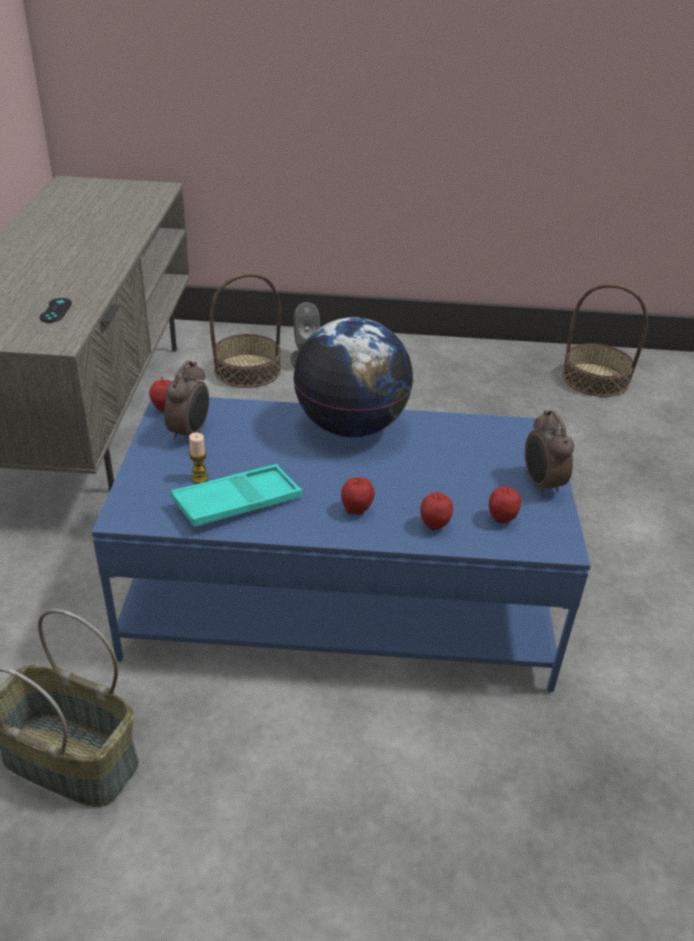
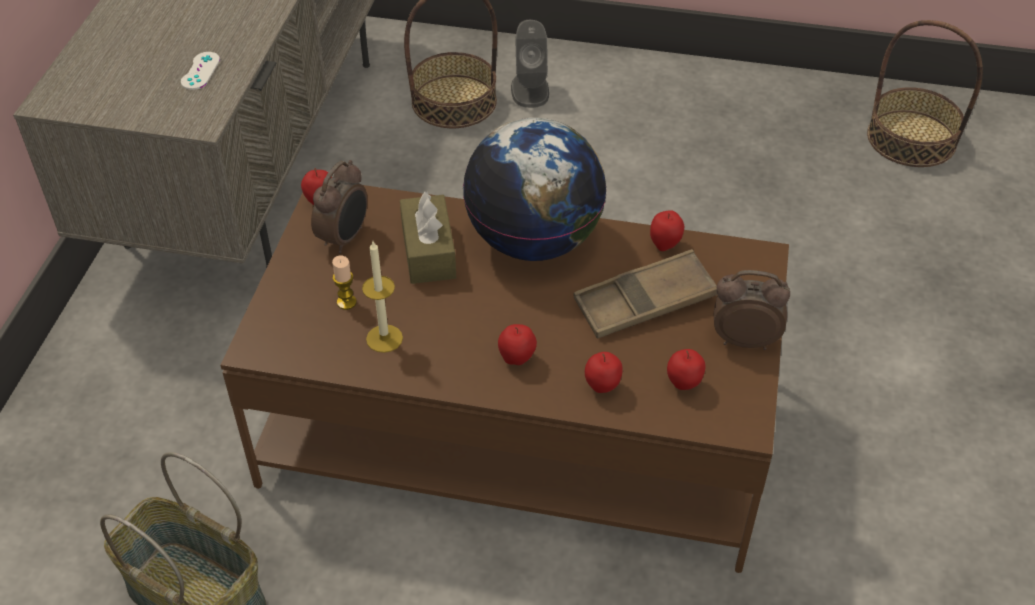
camera: 10 degrees right, 10 degrees up
black game controller [40,298,72,323] -> white game controller [181,52,220,90]
blue coffee table [92,397,591,692] -> brown coffee table [220,185,789,573]
turquoise tray [171,464,303,527] -> candle [362,241,403,353]
alarm clock [525,410,574,497] -> alarm clock turned 105 degrees clockwise [714,270,790,350]
none -> brown tissue box [400,192,456,284]
none -> brown tray [574,249,718,338]
none -> apple [650,210,684,251]

